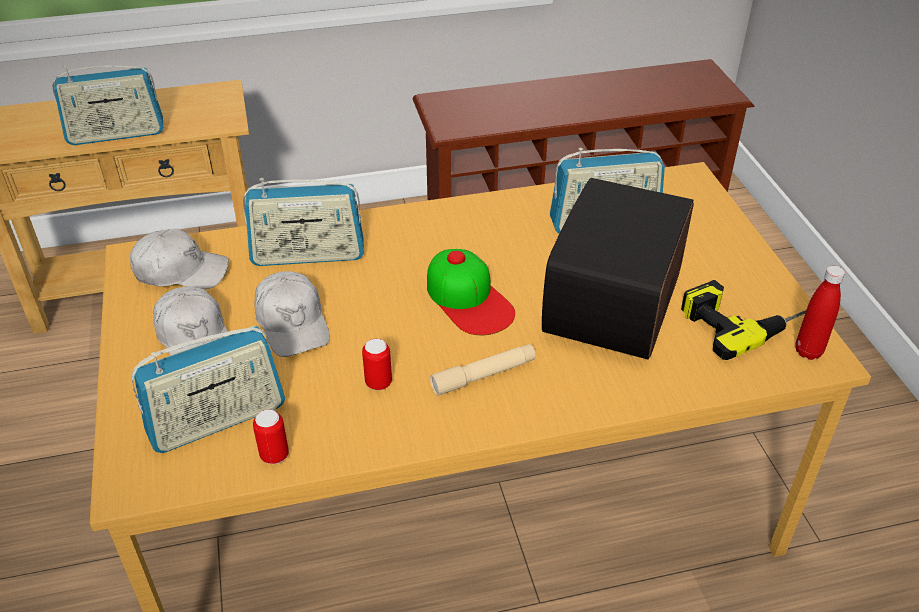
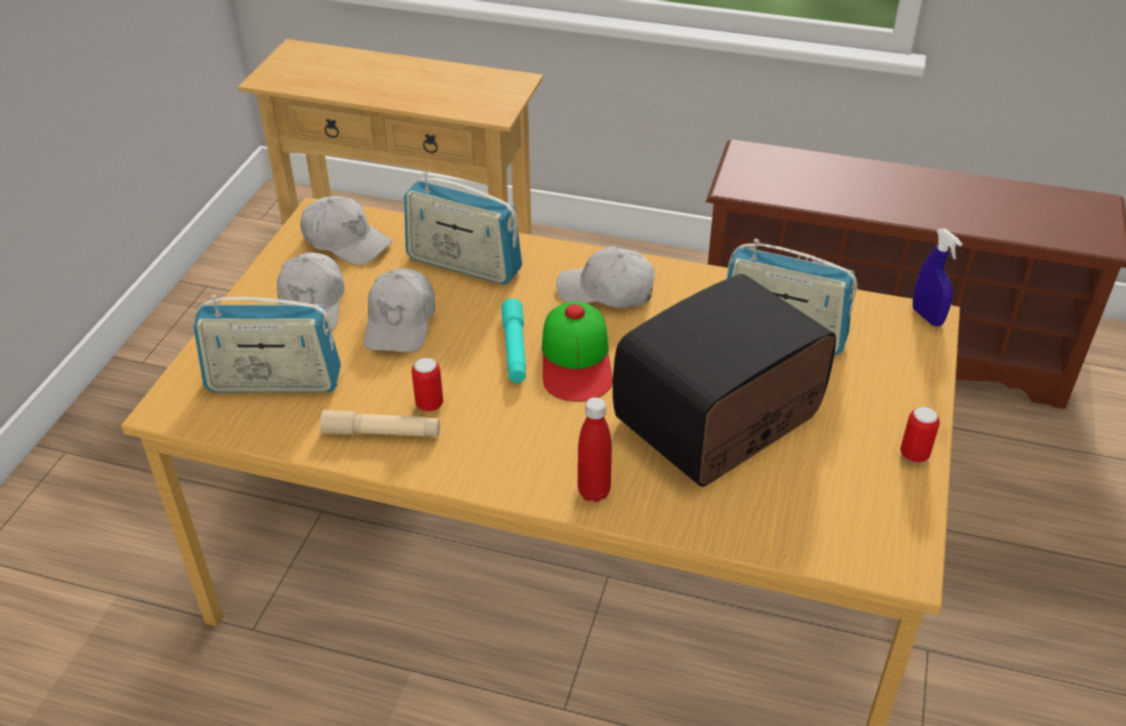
camera: 30 degrees right, 0 degrees up
radio [52,65,164,145] -> none
can [253,410,289,464] -> can moved to [900,407,940,463]
beige flashlight [430,344,536,396] -> beige flashlight moved to [320,410,440,436]
power drill [681,280,806,360] -> none
red bottle [796,265,845,360] -> red bottle moved to [578,397,612,502]
none -> turquoise flashlight [501,298,526,383]
none -> white cap [556,246,655,308]
none -> blue spray bottle [913,229,963,326]

